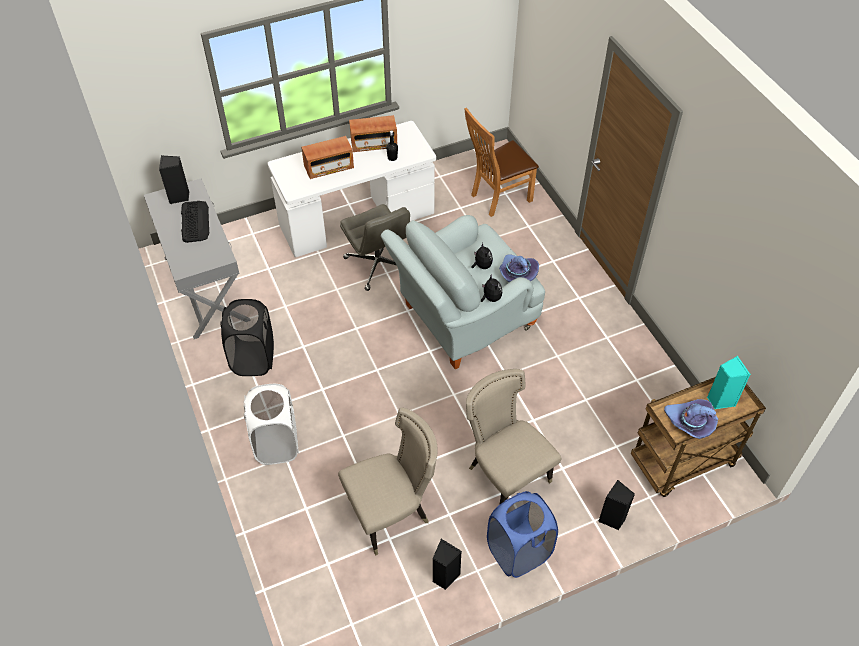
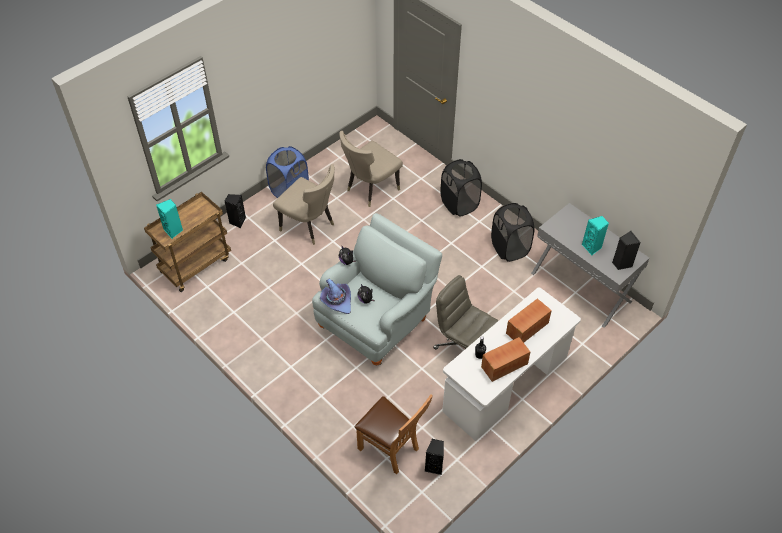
camera: 160 degrees right, 0 degrees up
keyboard [181,201,210,243] -> turquoise speaker [582,216,609,255]
white laundry basket [244,384,299,465] -> black laundry basket [440,159,482,217]
black speaker [432,539,462,590] -> black speaker moved to [424,439,444,475]
brown chair [464,108,539,217] -> brown chair turned 90 degrees clockwise [354,395,433,474]
purple hat [664,399,718,439] -> none

